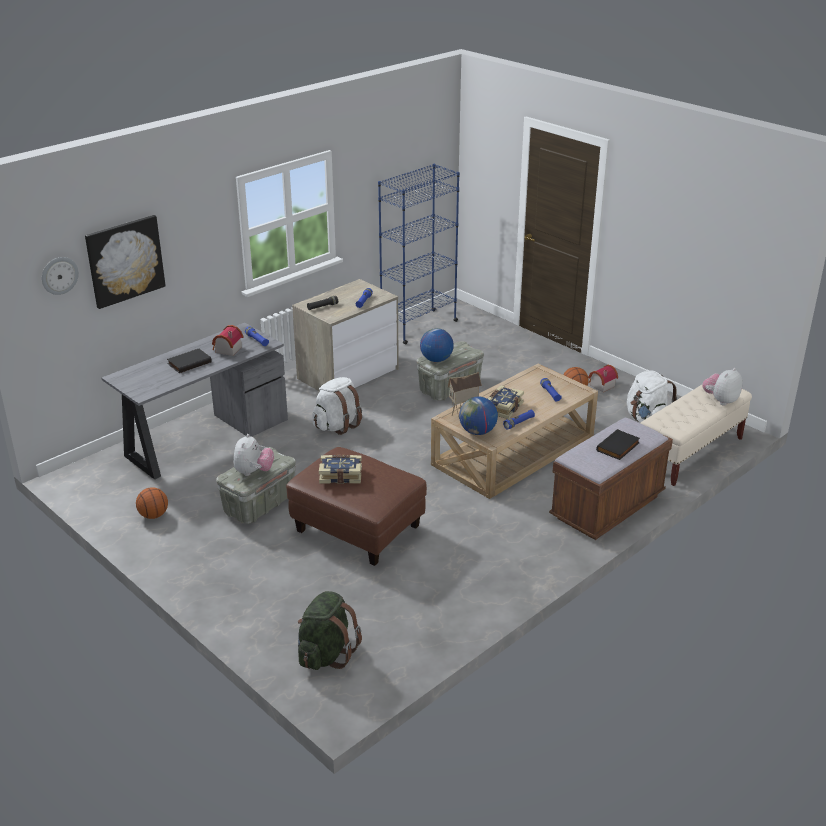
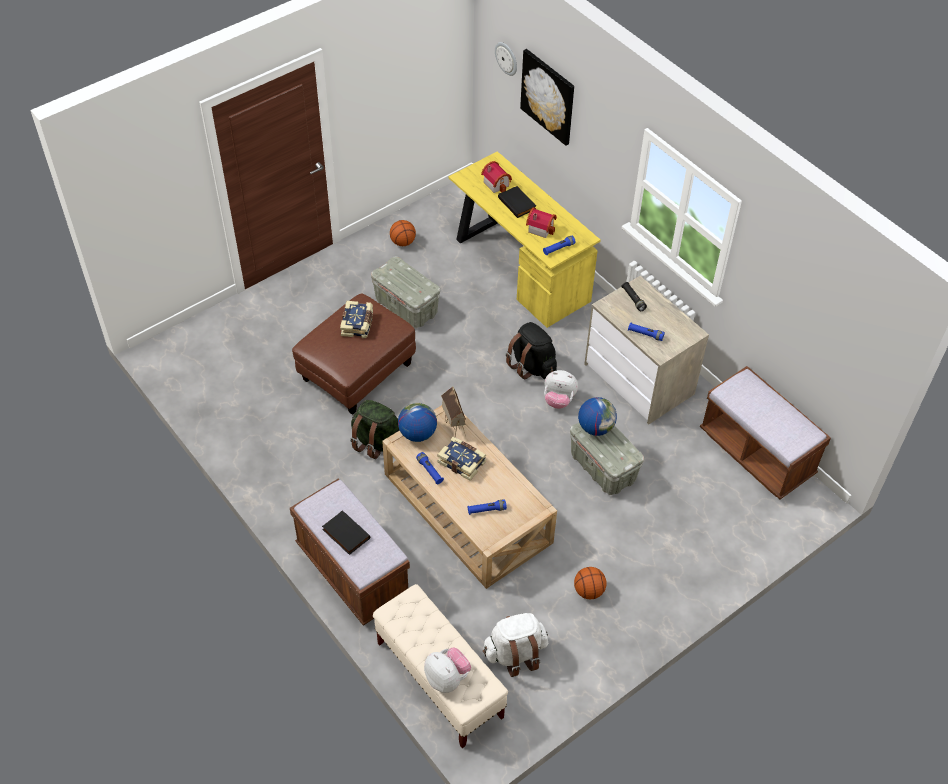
camera: 95 degrees right, 20 degrees up
grey desk [102,323,288,479] -> yellow desk [449,151,601,328]
plush toy [234,434,274,476] -> plush toy moved to [544,370,578,409]
green backpack [298,591,362,670] -> green backpack moved to [350,400,400,459]
white backpack [312,377,362,435] -> black backpack [506,322,557,379]
blue bookcase [378,164,460,344] -> brown bench [700,366,831,499]
toy house [588,365,618,392] -> toy house moved to [481,161,512,193]

